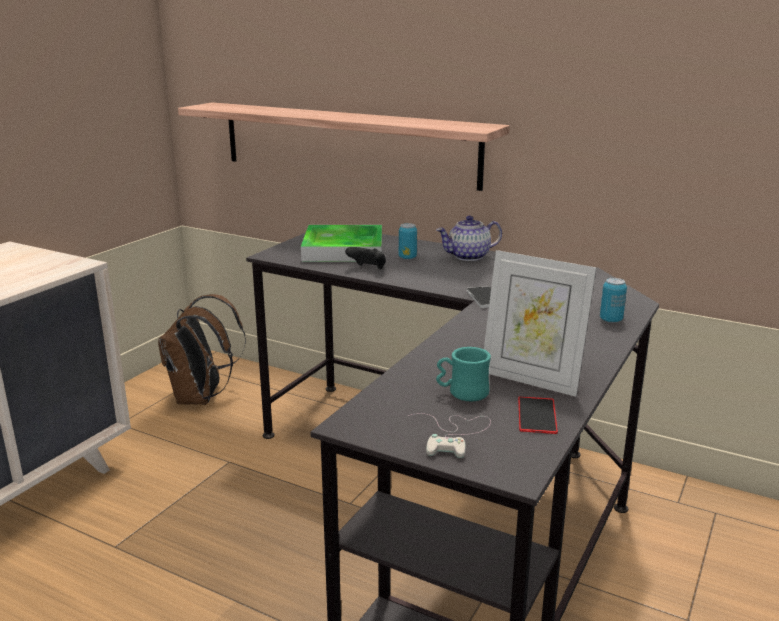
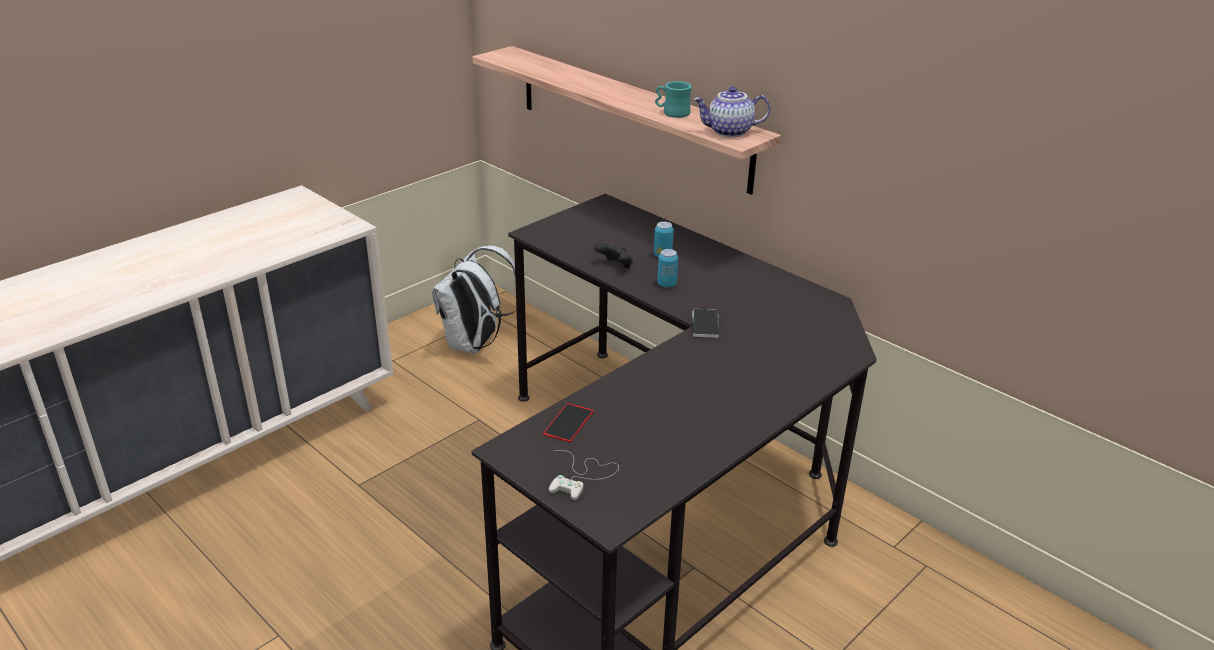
camera: 15 degrees right, 10 degrees up
brown backpack [158,294,246,405] -> white backpack [432,246,517,354]
tray [301,225,382,262] -> none
teapot [436,216,502,261] -> teapot moved to [693,87,770,137]
turquoise mug [436,347,491,401] -> turquoise mug moved to [655,81,692,118]
picture frame [484,250,596,397] -> none
phone [518,396,558,434] -> phone moved to [543,403,593,443]
can [600,278,627,323] -> can moved to [657,249,678,287]

